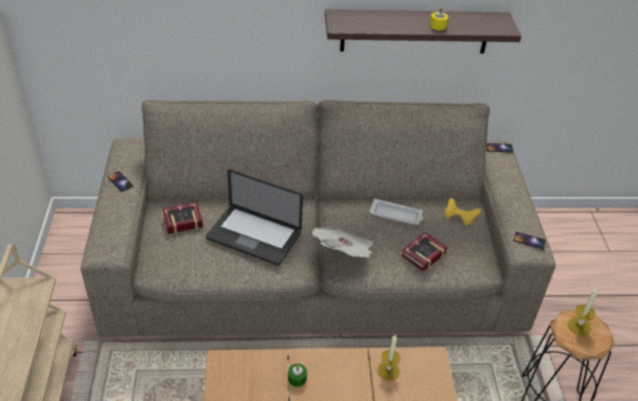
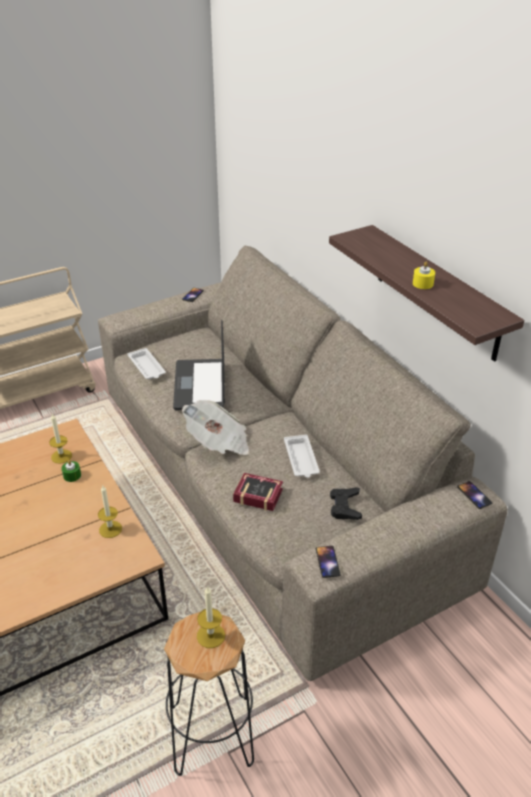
camera: 65 degrees right, 5 degrees down
book [162,202,203,234] -> none
yellow game controller [444,198,480,226] -> black game controller [330,487,362,520]
none -> candle [49,414,72,464]
none -> white tray [127,348,166,379]

